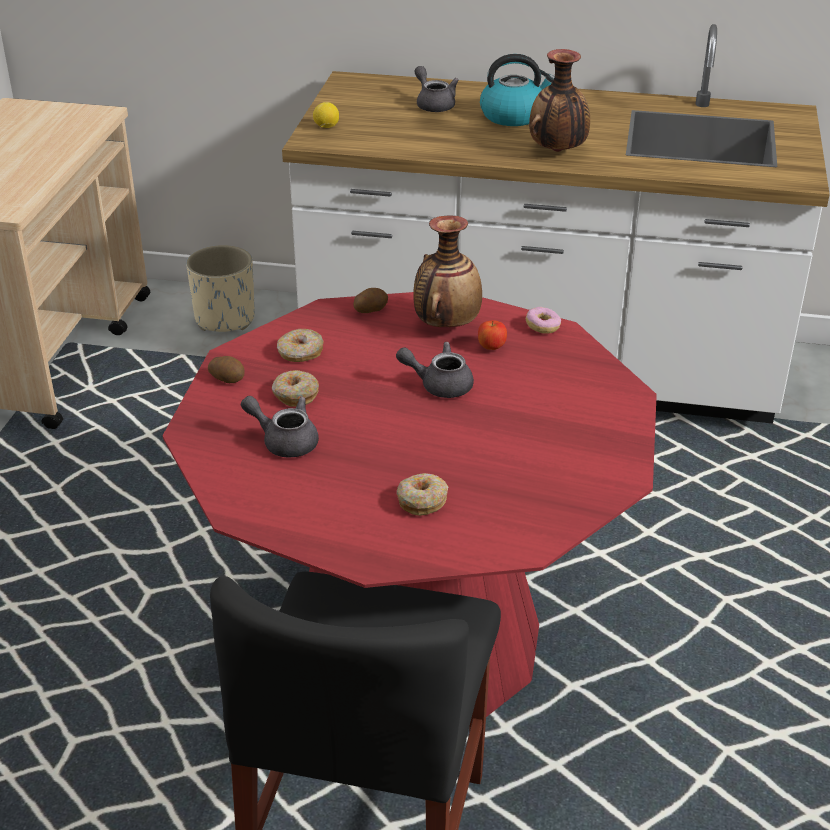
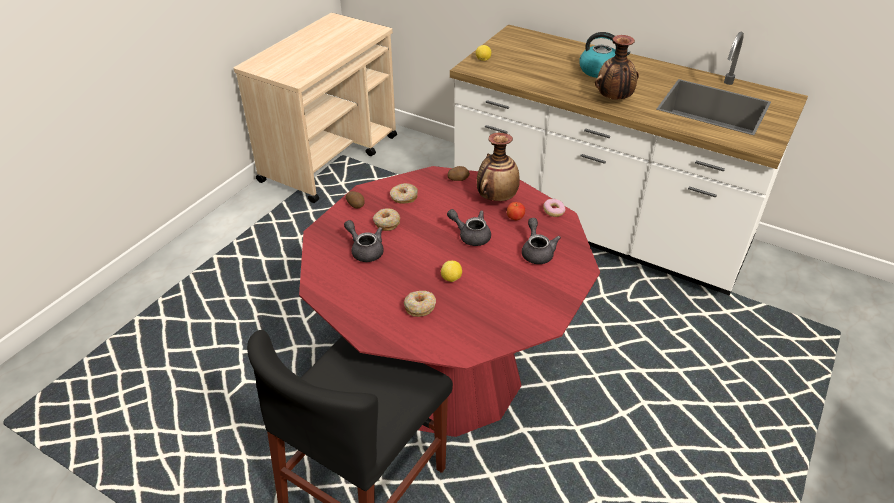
camera: 20 degrees right, 5 degrees up
beige planter [186,245,255,332] -> none
grey teapot [415,66,459,112] -> grey teapot moved to [522,218,561,264]
none -> lemon [441,260,462,282]

